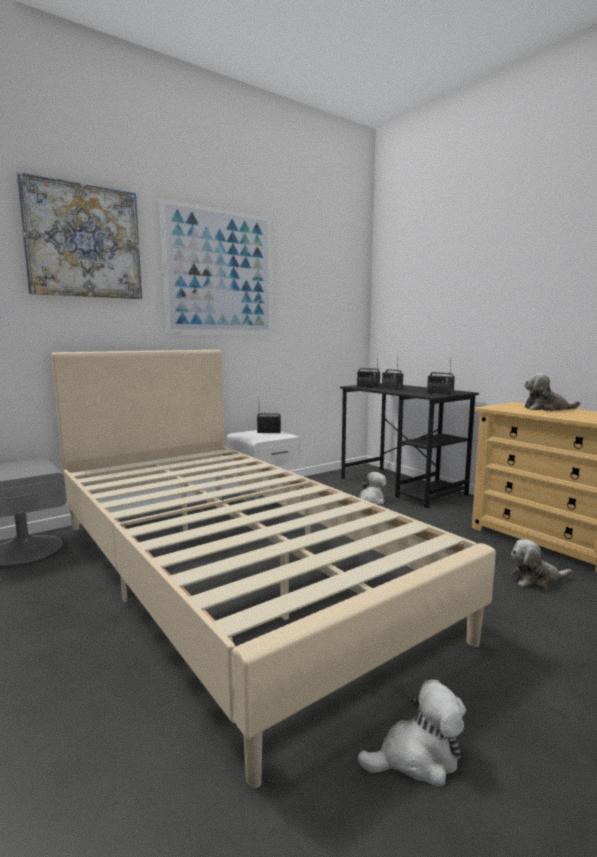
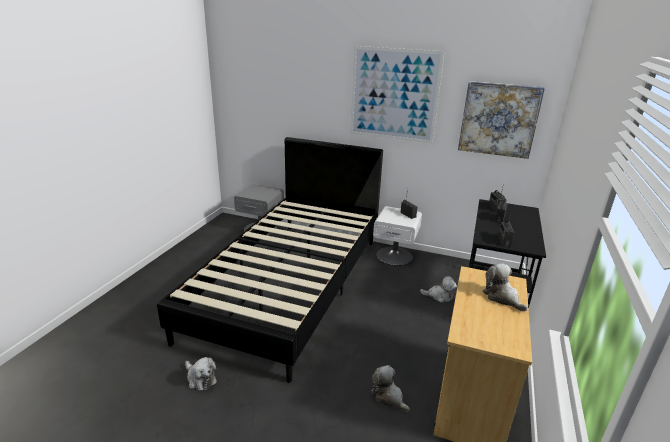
camera: 55 degrees right, 15 degrees up
picture [17,172,142,299] -> picture moved to [458,81,545,159]
beige bed [51,350,496,788] -> black bed [157,137,383,383]

